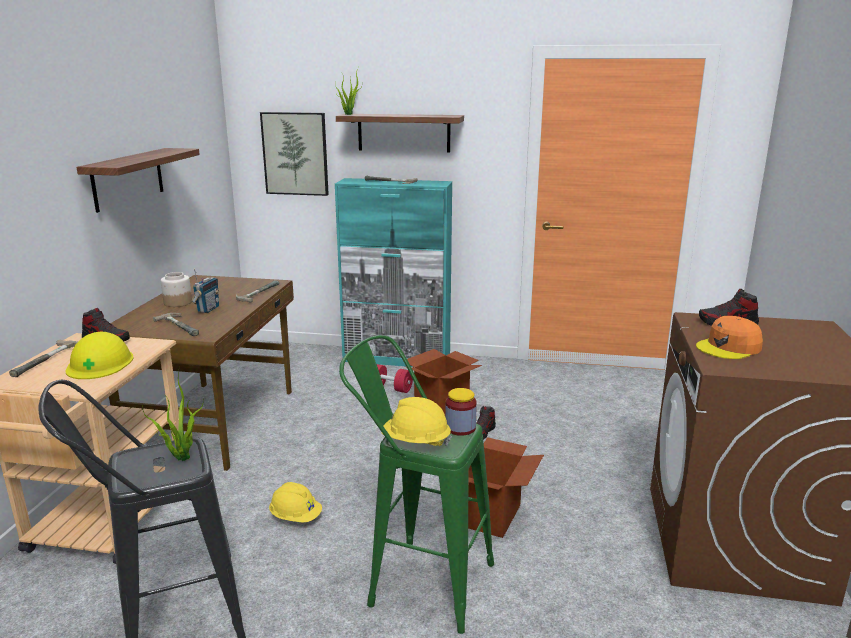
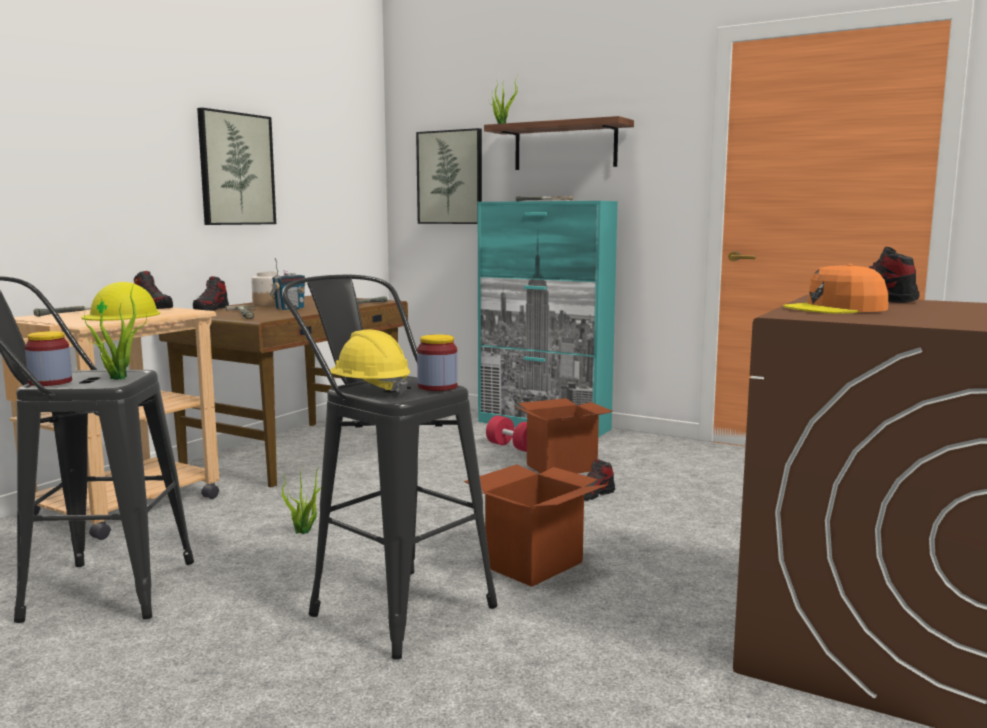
camera: 20 degrees right, 10 degrees down
shelf [77,148,200,213] -> picture [197,108,276,225]
yellow hard hat [269,482,322,523] -> potted plant [282,464,321,534]
green stool [339,335,494,634] -> black stool [282,275,498,660]
none -> jar [25,331,72,386]
none -> shoe [193,276,229,311]

